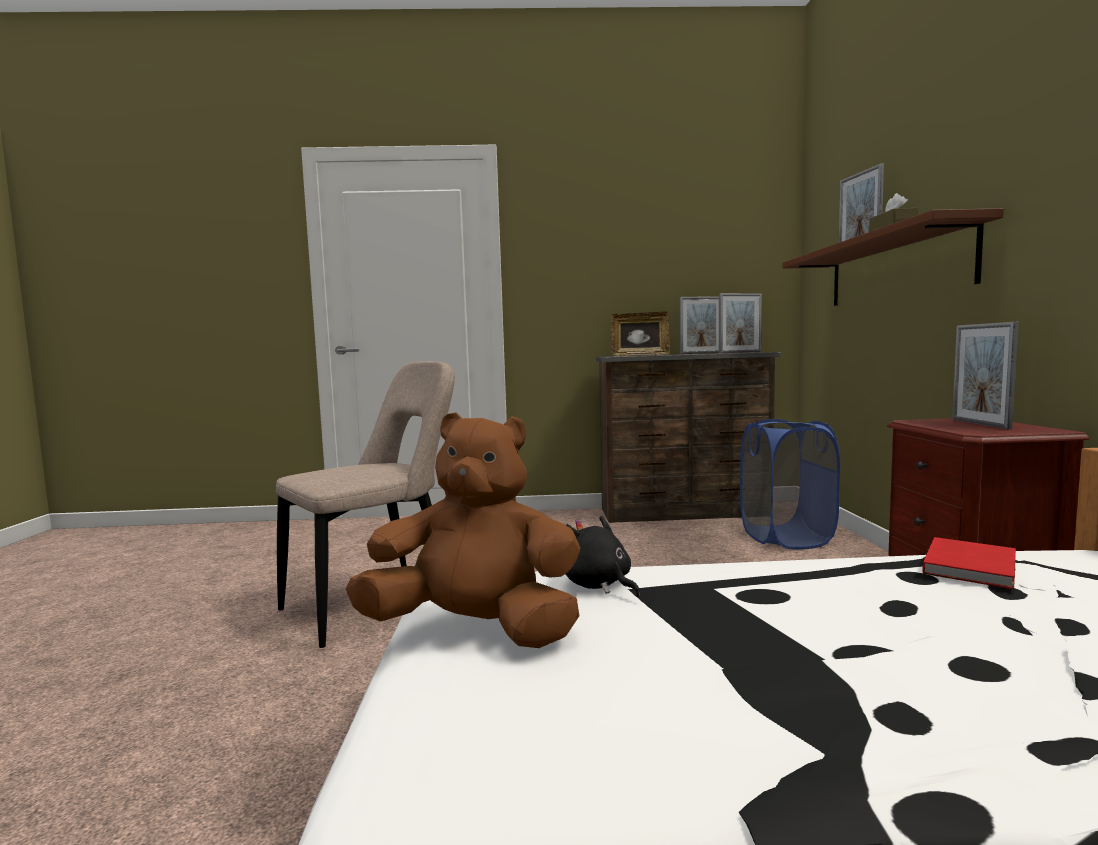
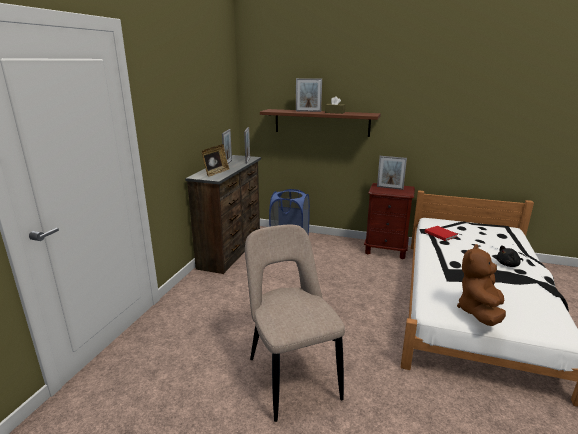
camera: 70 degrees left, 15 degrees up
black plush toy [566,516,640,597] -> black plush toy moved to [496,245,523,267]

